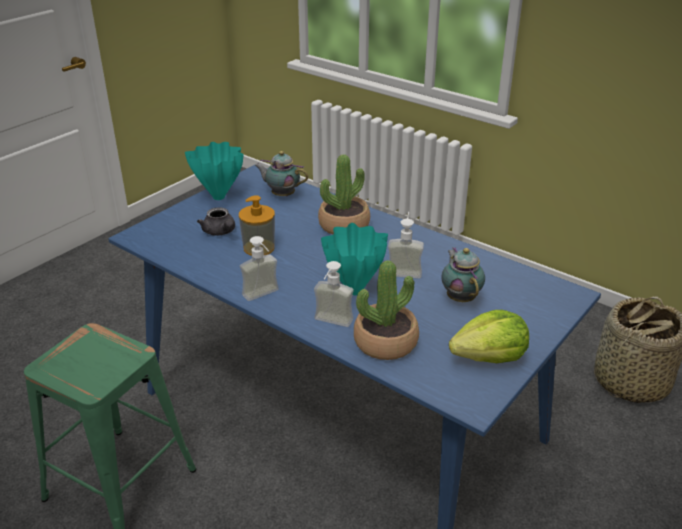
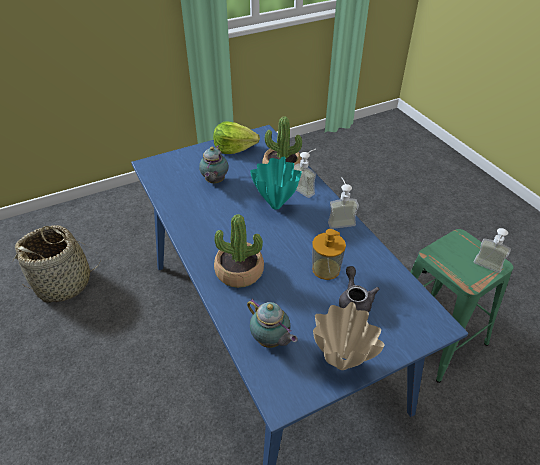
camera: 155 degrees left, 10 degrees up
turquoise vase [185,142,243,200] -> beige vase [313,302,385,370]
soap dispenser [388,212,424,278] -> soap dispenser moved to [474,228,511,273]

